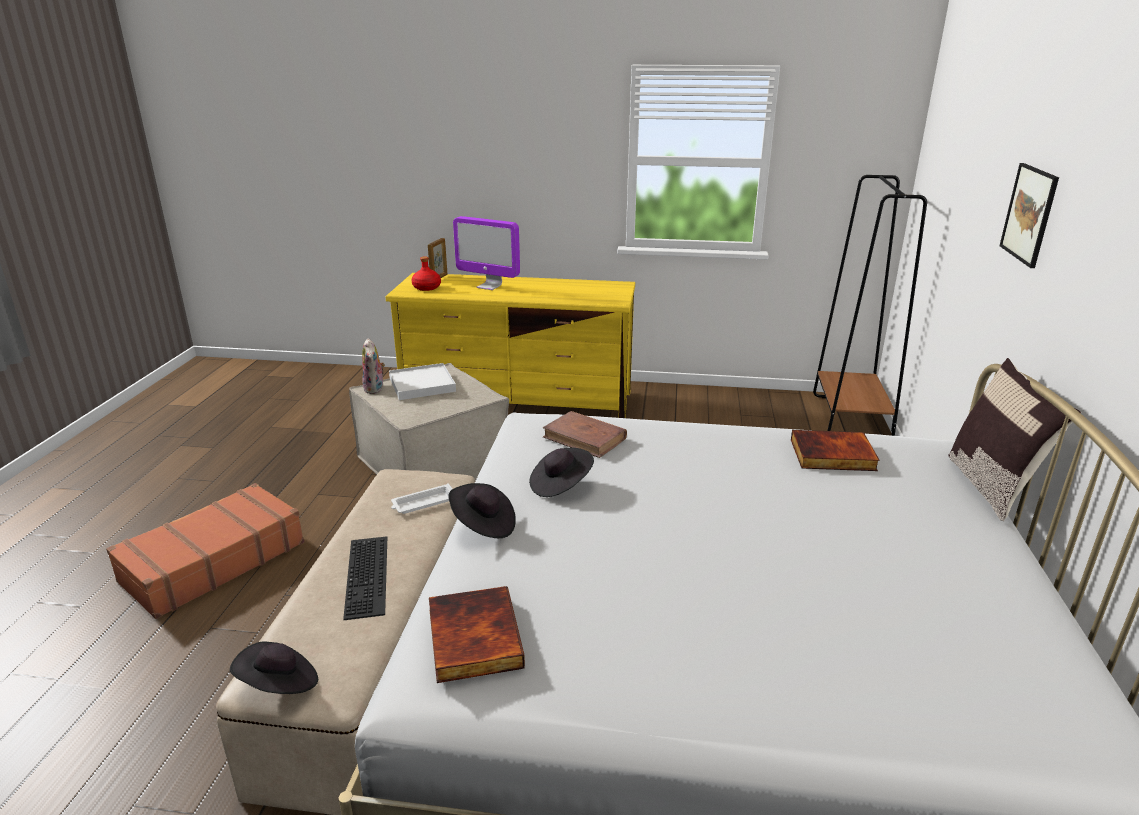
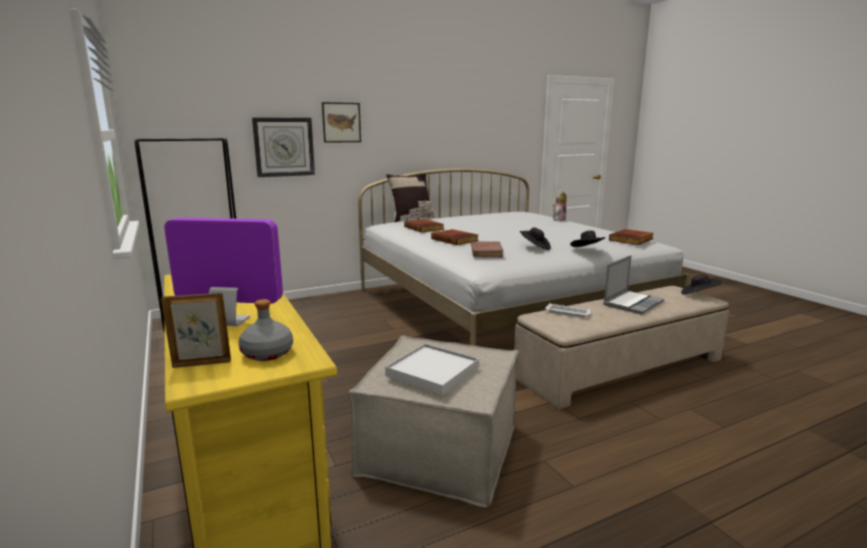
camera: 125 degrees left, 10 degrees down
brown suitcase [106,483,305,619] -> none
keyboard [343,536,387,620] -> laptop [603,255,664,315]
plush toy [362,338,385,394] -> plush toy moved to [553,189,567,221]
red bottle [411,256,441,291] -> grey bottle [238,299,293,361]
monitor [453,216,520,290] -> monitor turned 75 degrees counterclockwise [164,218,283,326]
none -> wall clock [252,117,315,177]
none -> book [431,229,479,245]

